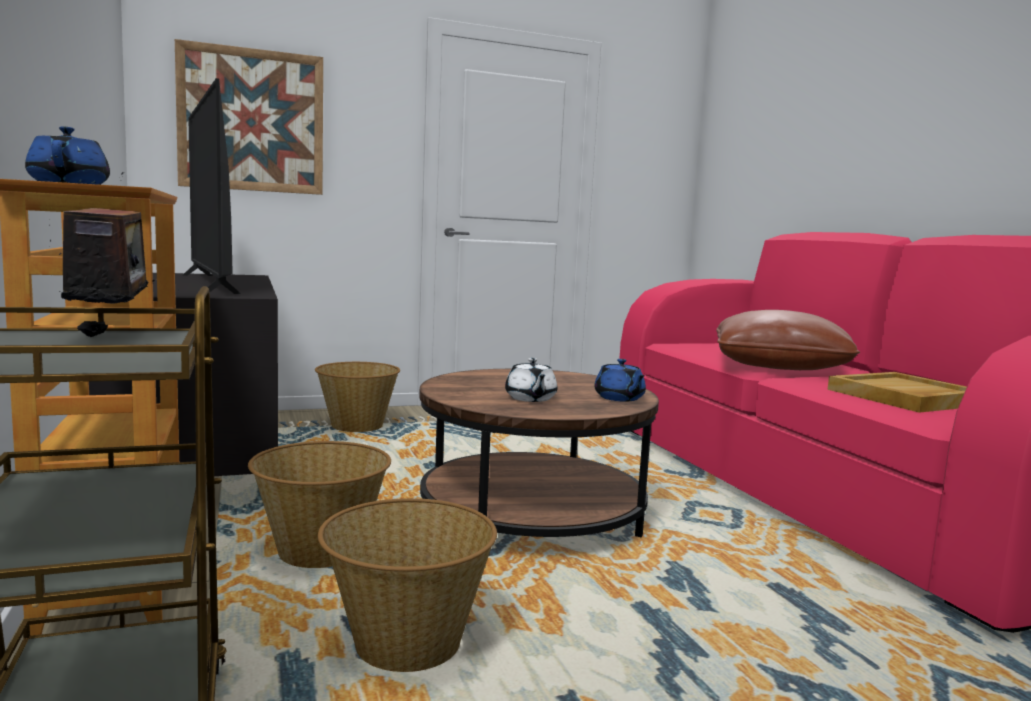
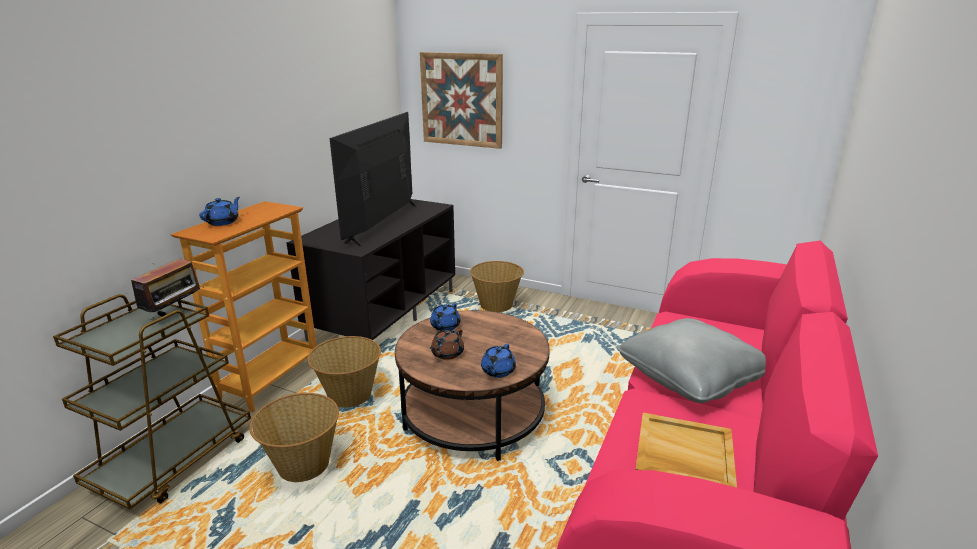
camera: 45 degrees right, 15 degrees up
white teapot [505,358,557,402] -> brown teapot [430,329,464,360]
brown pillow [716,310,860,370] -> grey pillow [617,318,766,403]
none -> blue teapot [430,303,461,331]

